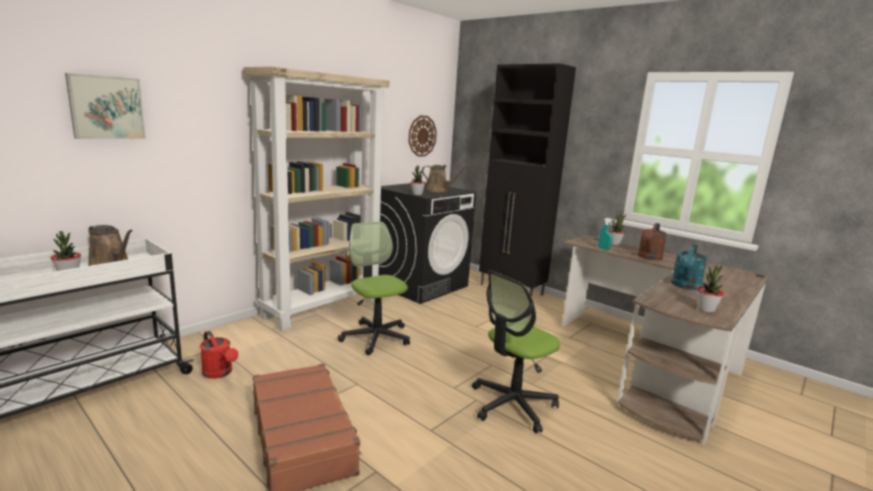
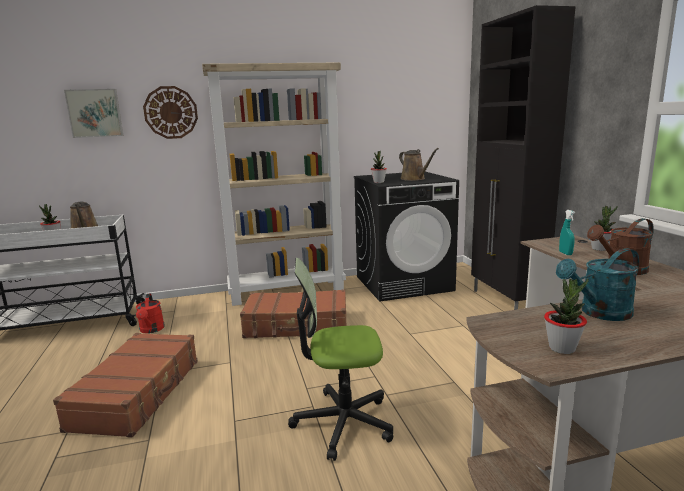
camera: 35 degrees right, 0 degrees up
office chair [338,221,410,355] -> brown suitcase [240,289,346,338]
wall clock [408,116,437,157] -> wall clock moved to [143,86,198,139]

